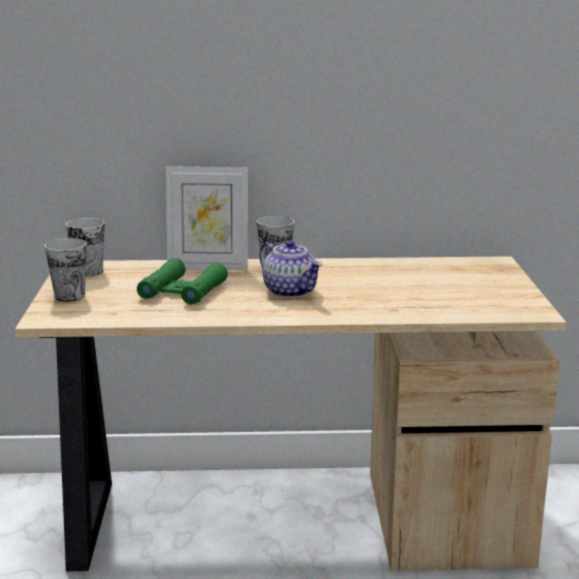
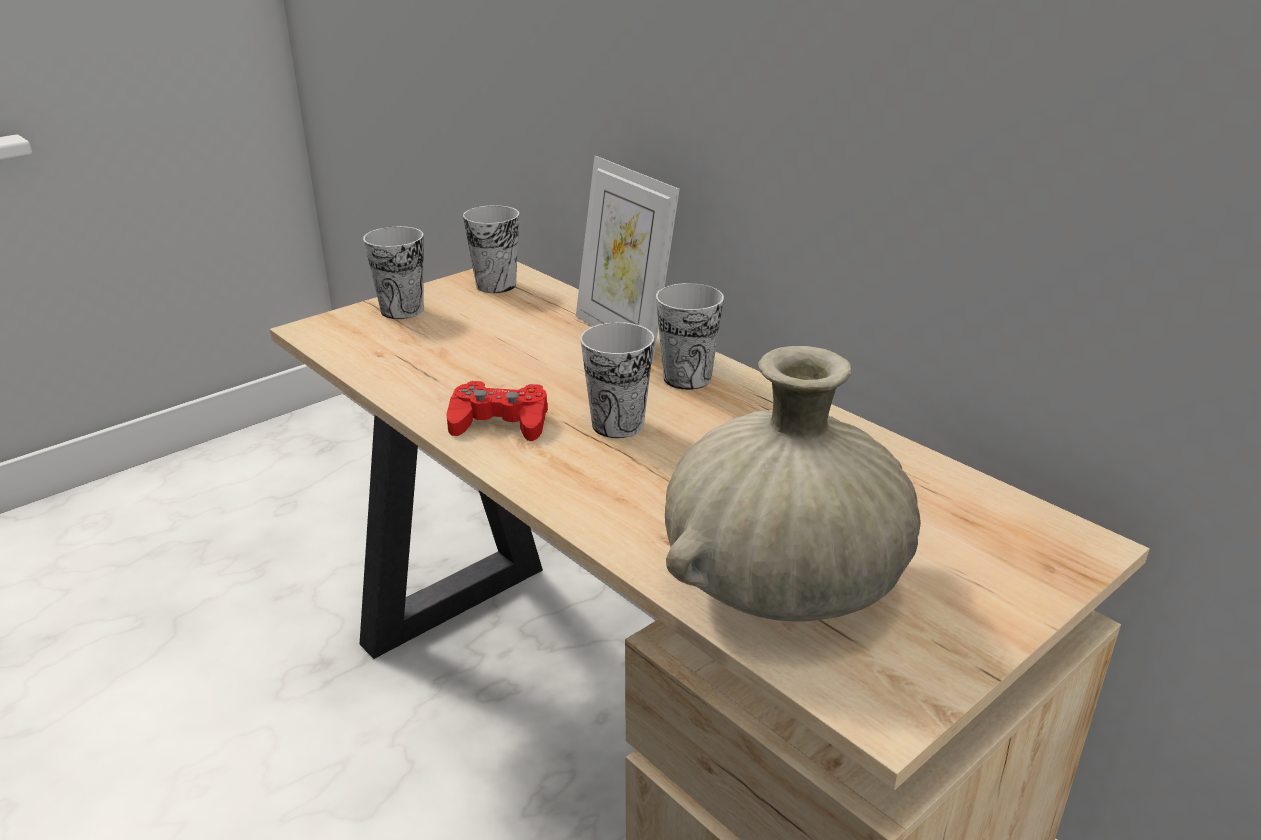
camera: 50 degrees right, 10 degrees up
green binoculars [137,258,228,304] -> none
teapot [259,240,322,298] -> cup [580,322,654,438]
none -> red game controller [446,381,548,441]
none -> beige vase [665,346,921,622]

